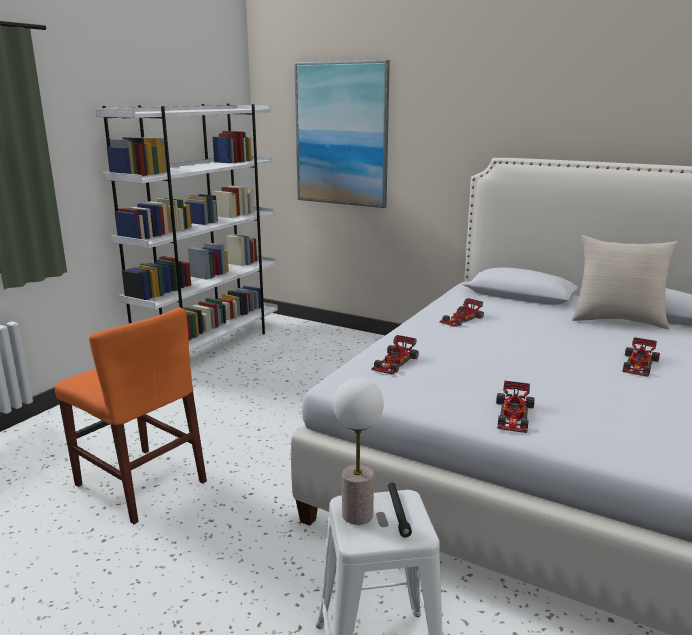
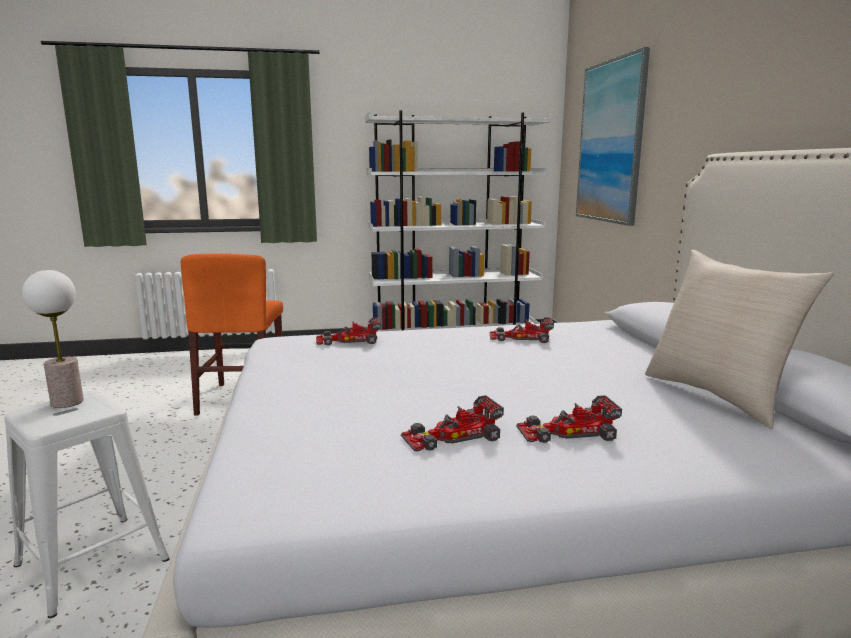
camera: 50 degrees right, 5 degrees down
black flashlight [388,483,412,537] -> none
toy car [496,381,535,433] -> toy car moved to [401,395,504,451]

